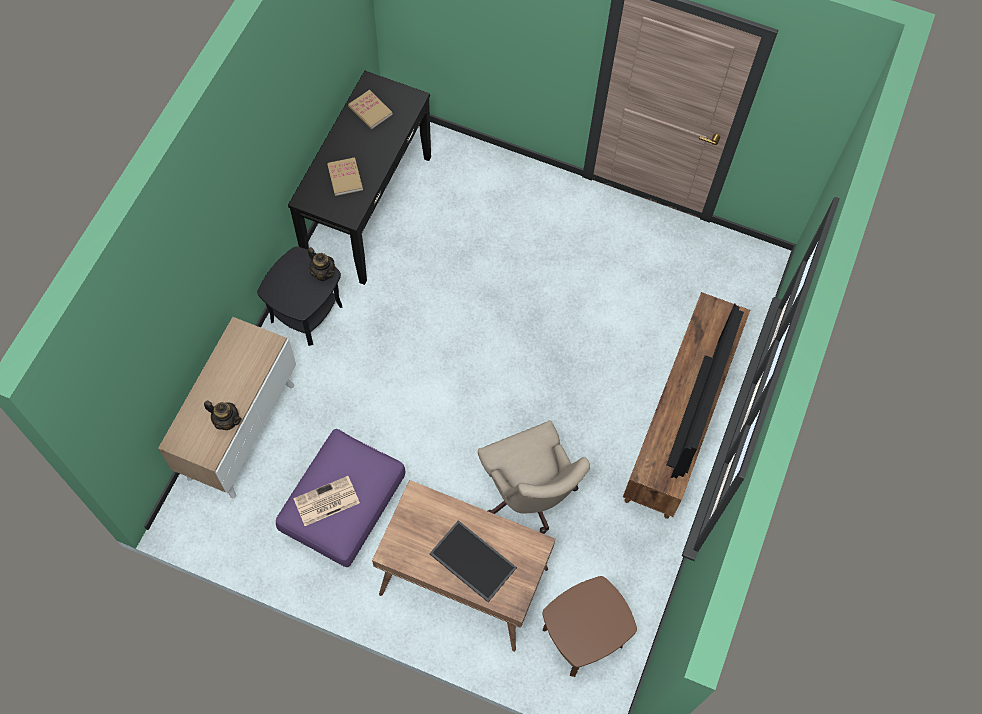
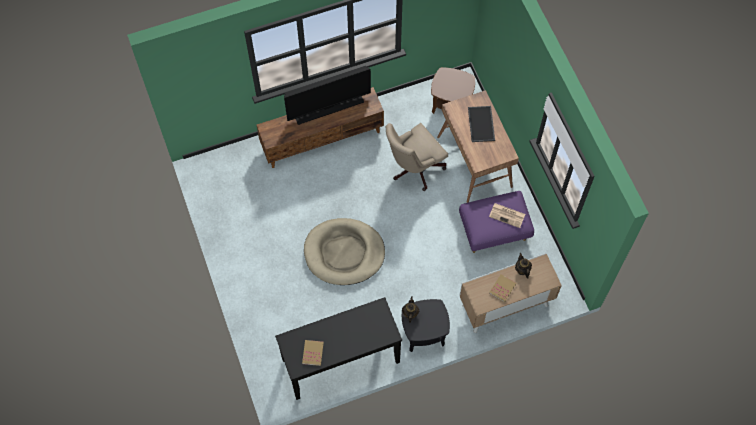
camera: 130 degrees left, 0 degrees up
book [327,157,363,196] -> book moved to [489,274,516,302]
beige office chair [478,420,590,534] -> beige office chair turned 150 degrees counterclockwise [385,123,448,191]
none -> beige dog bed [304,218,385,285]

